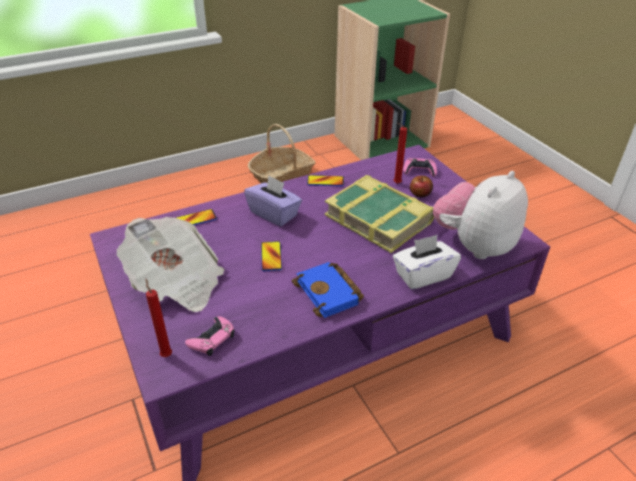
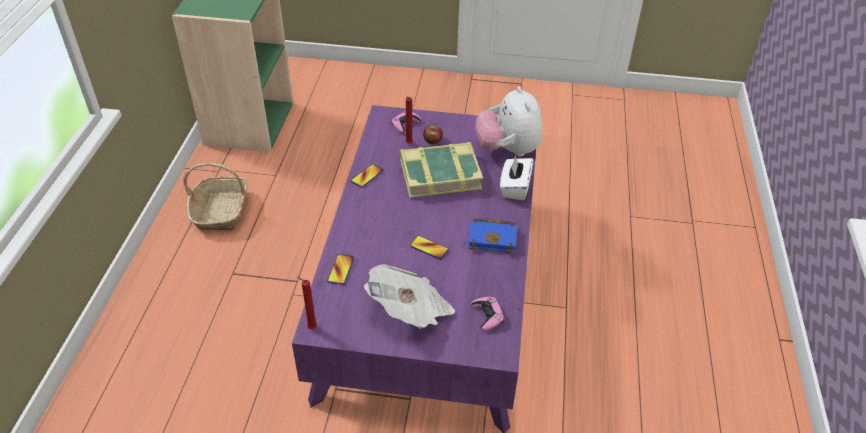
camera: 55 degrees left, 5 degrees up
red candle [146,279,172,357] -> red candle moved to [296,276,317,329]
purple tissue box [244,175,302,226] -> none

